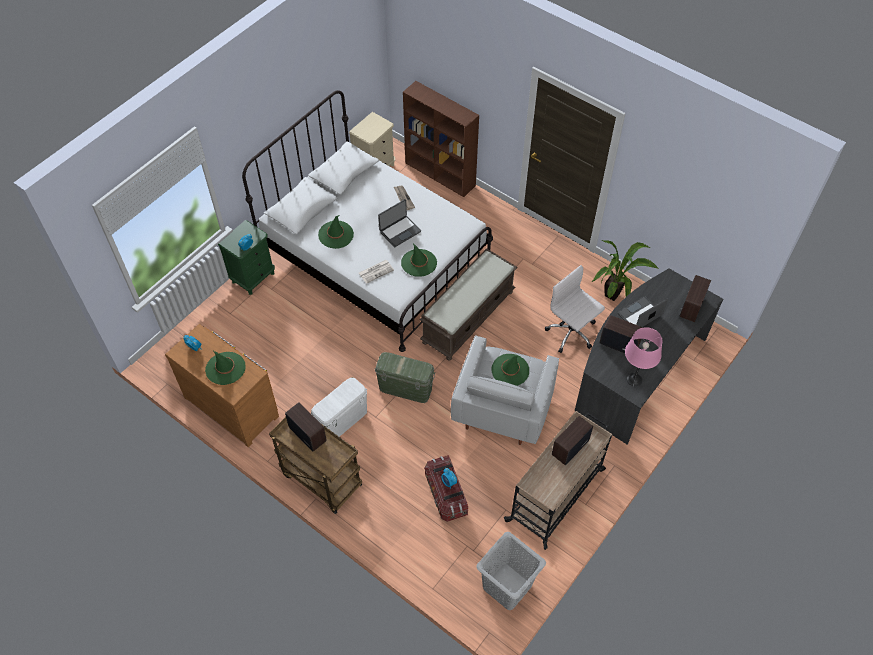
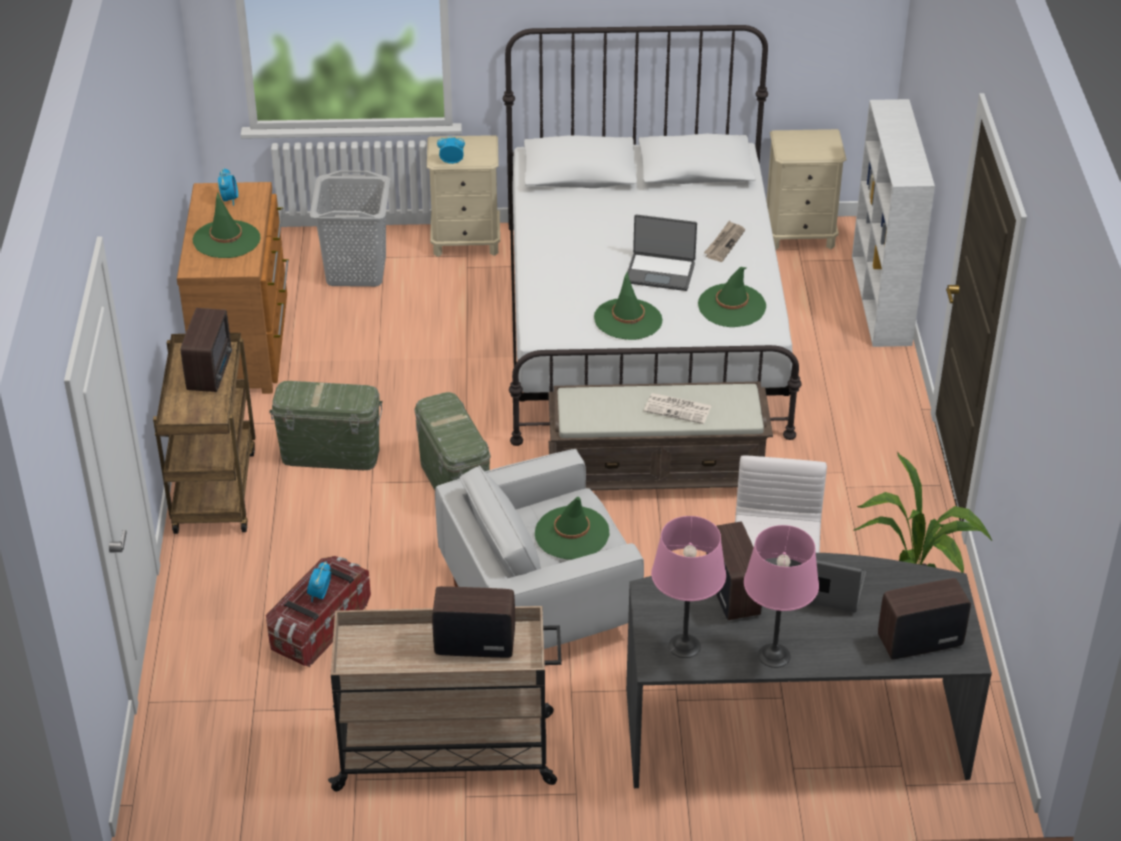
camera: 50 degrees right, 15 degrees down
green nightstand [218,220,275,295] -> beige nightstand [427,135,500,257]
white storage box [311,378,367,437] -> green storage box [270,381,383,470]
green hat [318,215,354,249] -> green hat moved to [698,267,766,327]
newspaper [359,260,394,284] -> newspaper moved to [644,393,712,424]
brown bookcase [403,81,479,197] -> white bookcase [852,99,935,347]
grey laundry basket [476,532,546,610] -> grey laundry basket moved to [310,170,391,287]
none -> pink table lamp [744,525,819,668]

